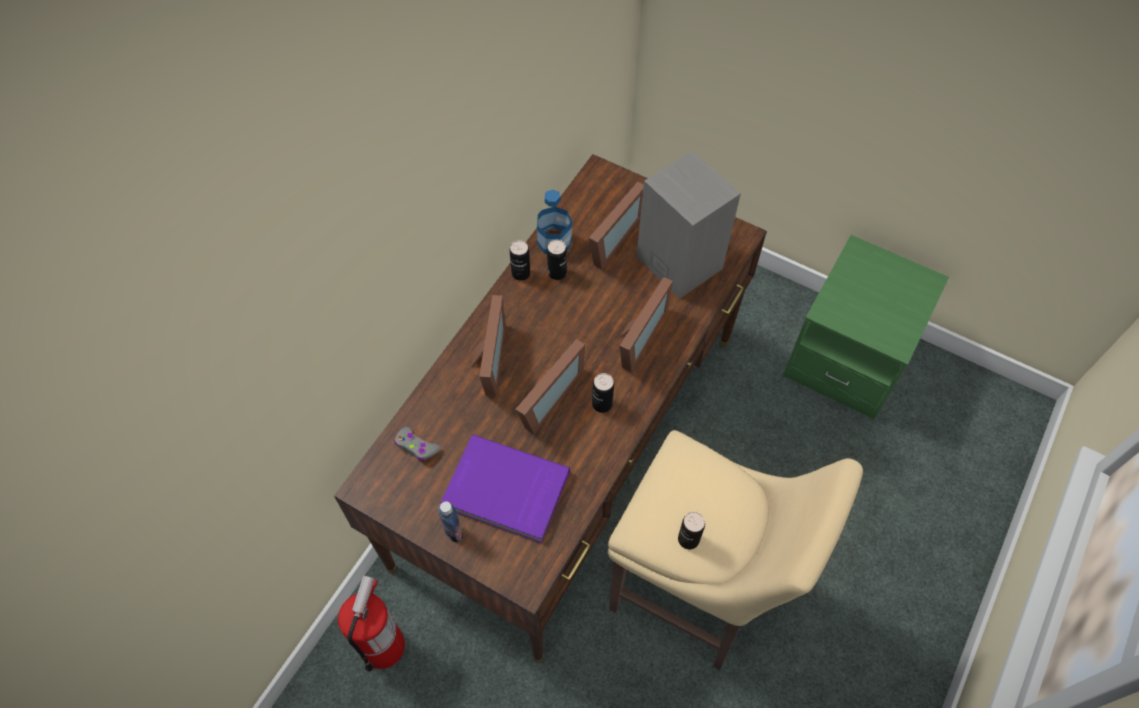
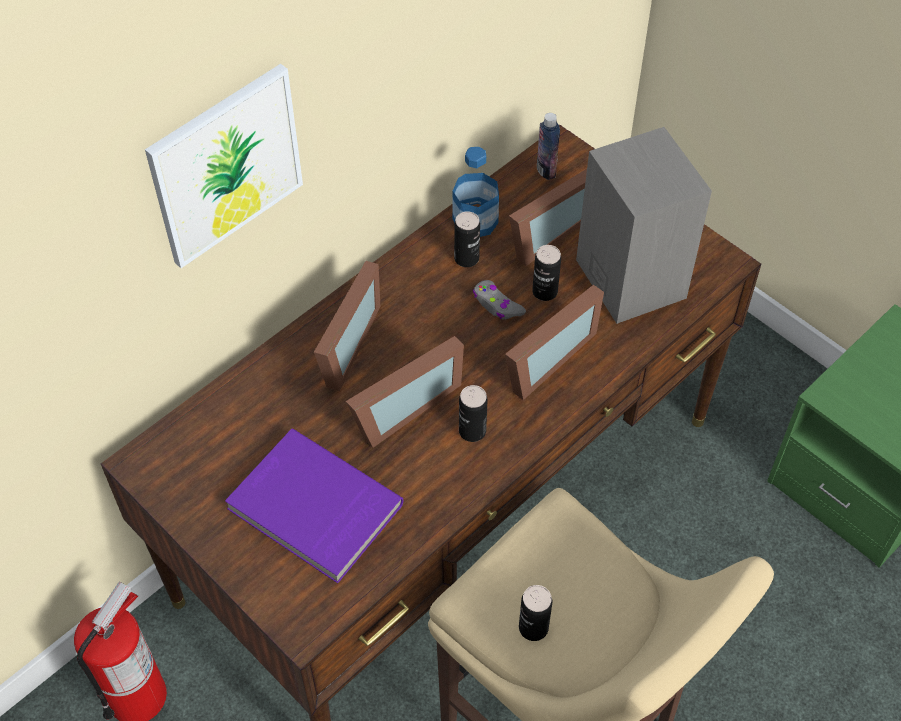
camera: 15 degrees right, 5 degrees down
grey game controller [394,427,441,461] -> grey game controller moved to [473,280,526,320]
bottle [437,501,463,543] -> bottle moved to [537,113,560,180]
can [510,240,530,281] -> can moved to [532,245,561,301]
none -> picture [145,64,303,268]

